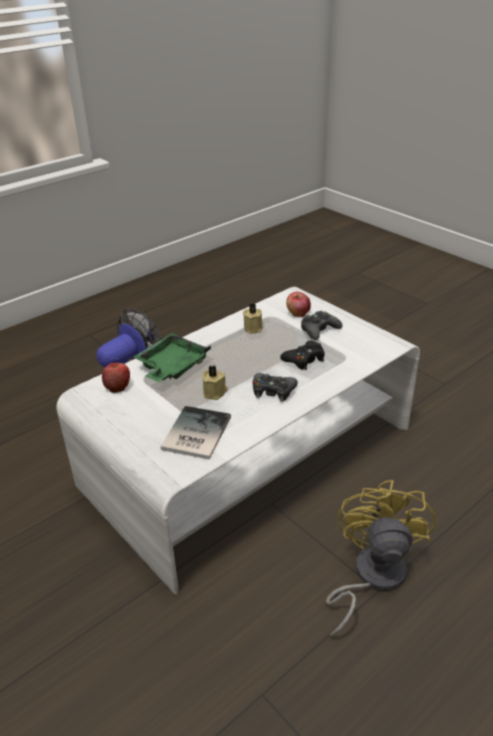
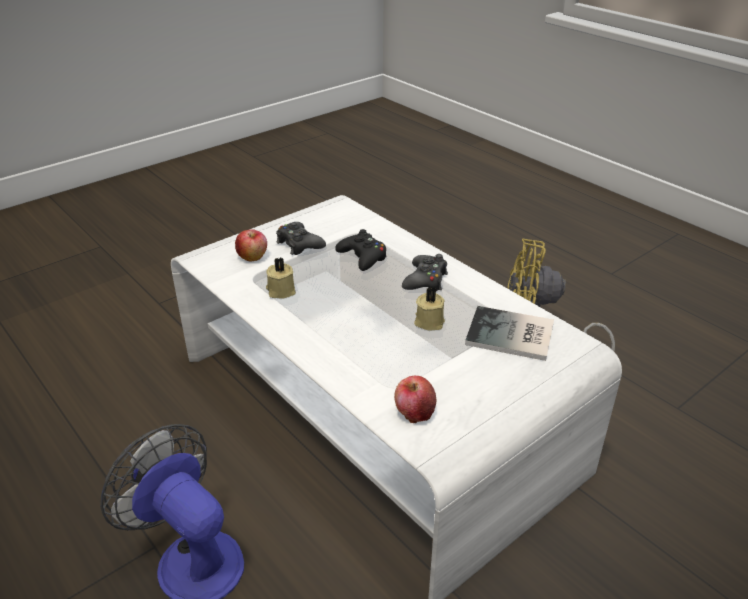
camera: 90 degrees left, 0 degrees up
green tray [134,333,211,382] -> none

